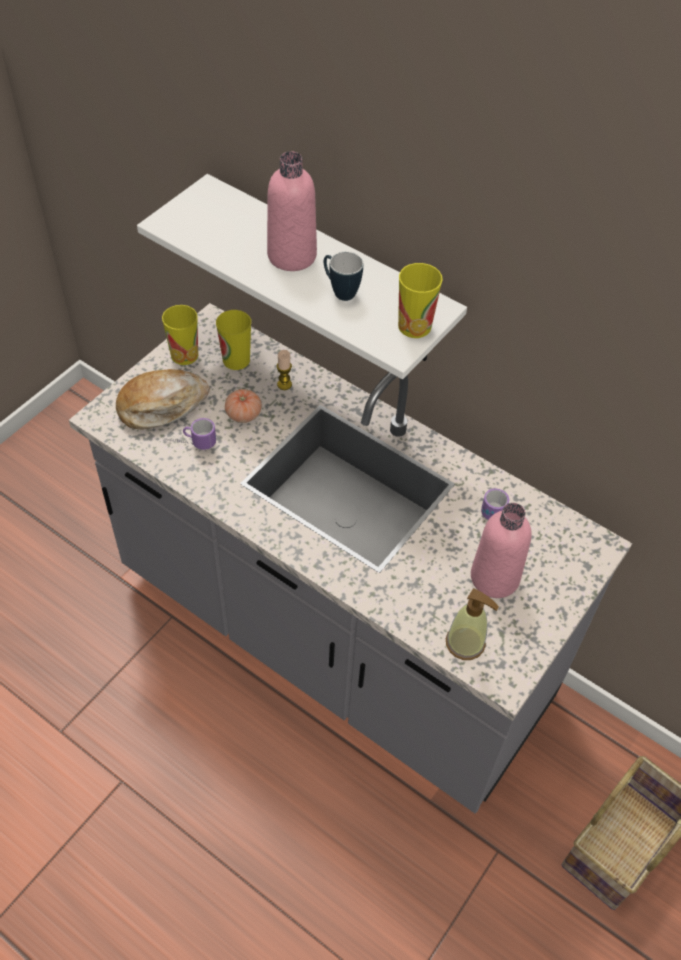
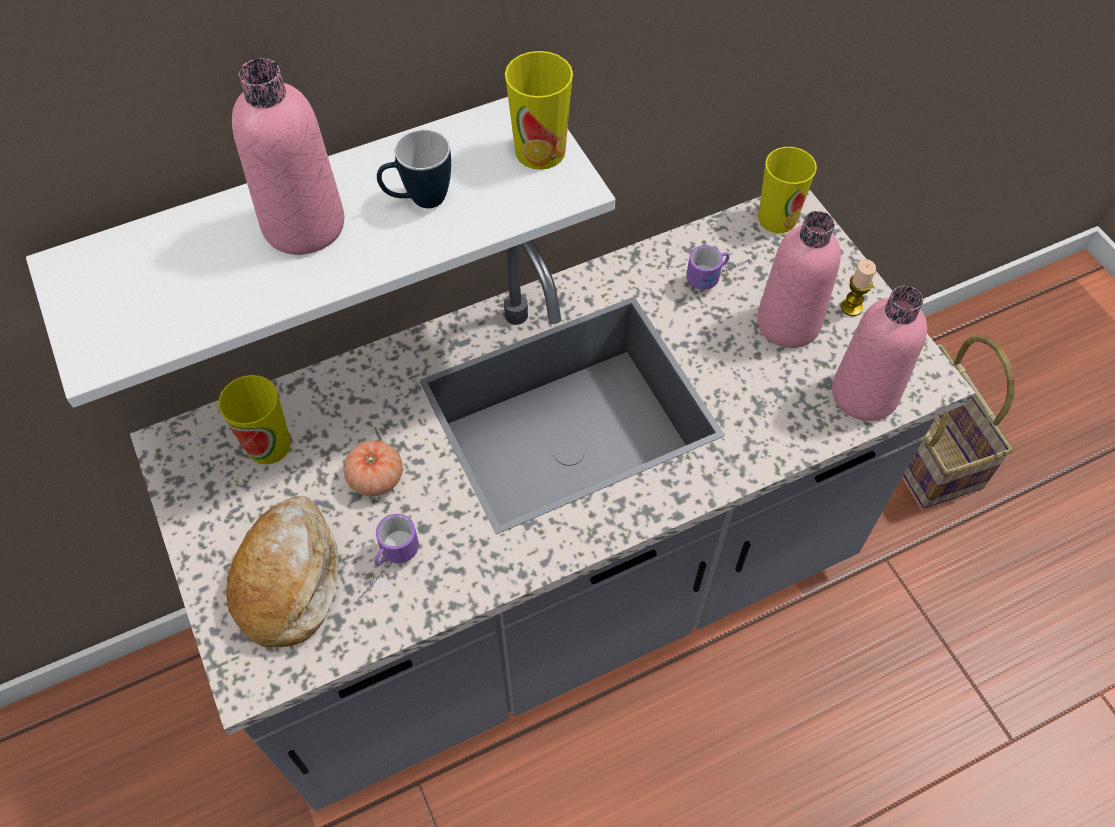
camera: 60 degrees left, 5 degrees up
cup [162,305,198,365] -> cup moved to [758,147,817,233]
candle [276,350,292,390] -> candle moved to [841,259,876,316]
soap dispenser [446,588,499,660] -> pink bottle [832,286,927,421]

